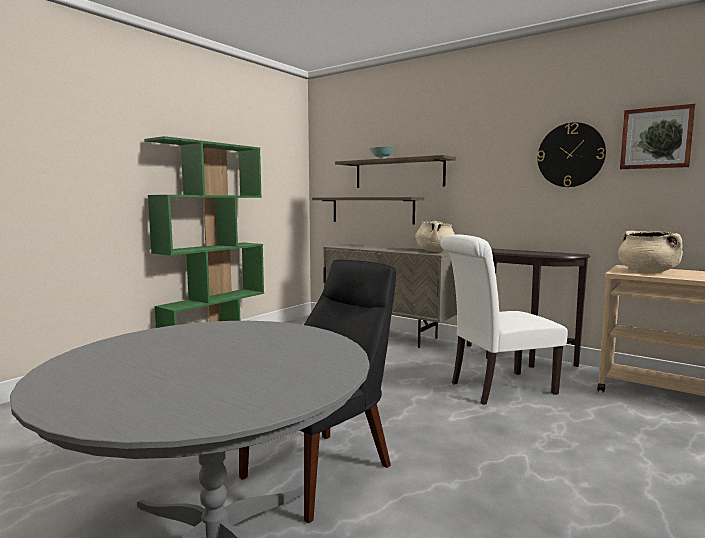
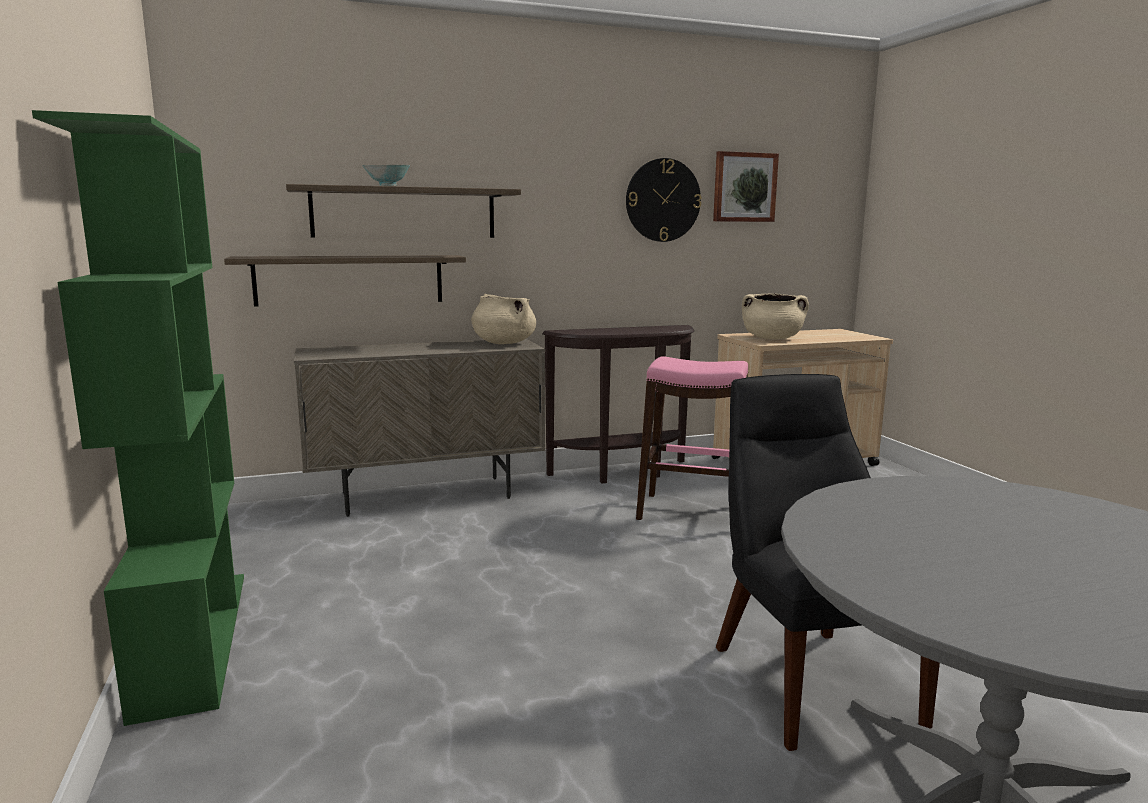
camera: 55 degrees left, 5 degrees up
white chair [440,234,568,405] -> pink stool [636,356,748,520]

